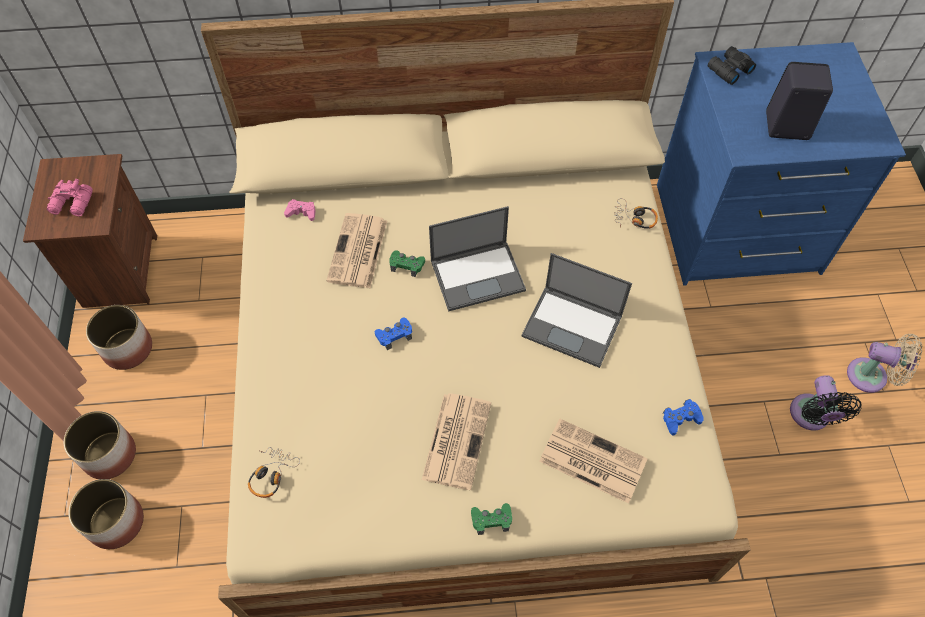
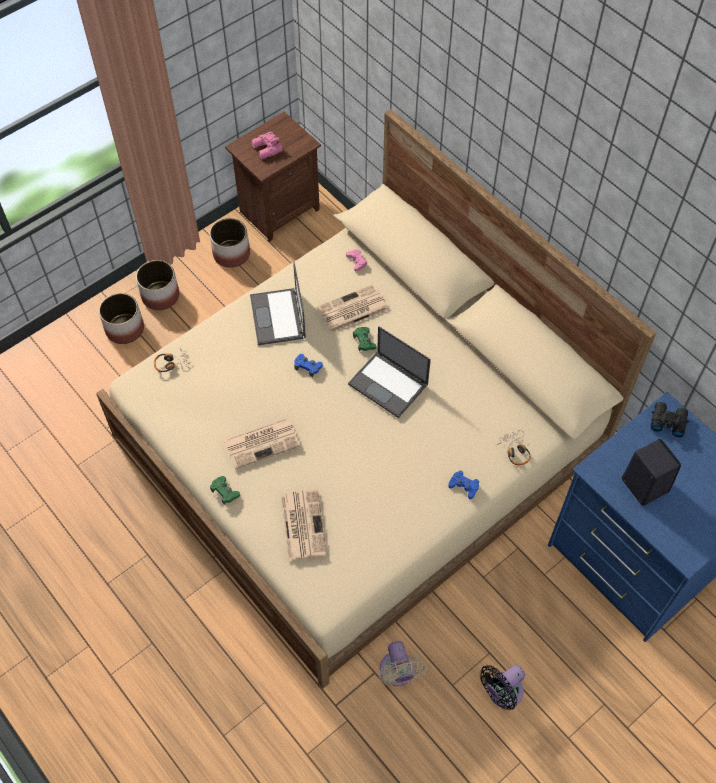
camera: 55 degrees right, 0 degrees up
laptop [521,253,632,368] -> laptop moved to [250,262,306,345]
blue game controller [663,399,704,436] -> blue game controller moved to [448,471,479,499]
beige fan [847,334,922,393] -> beige fan moved to [378,641,426,686]

